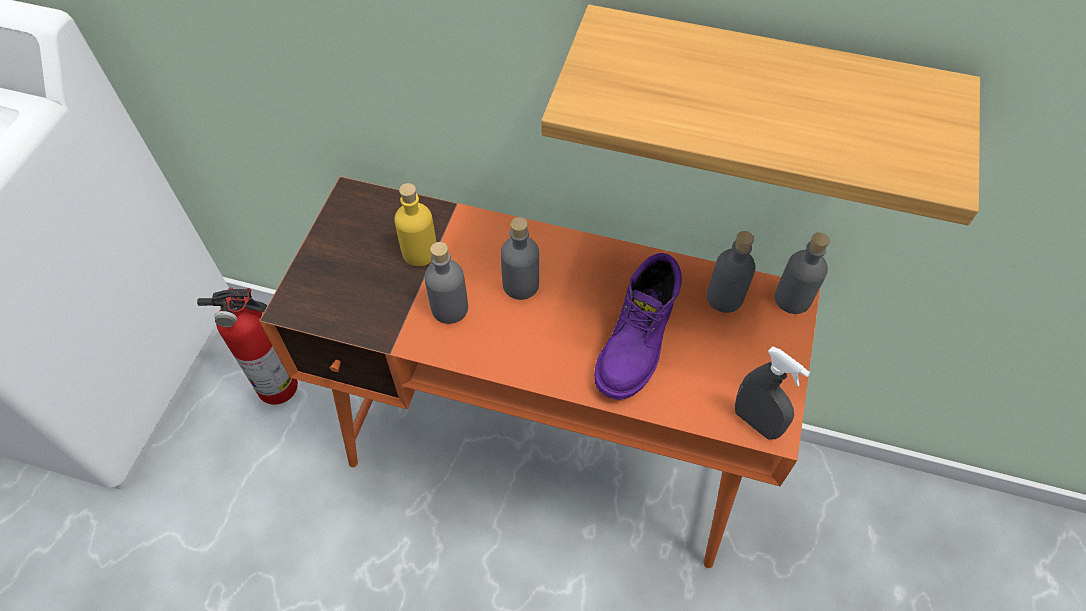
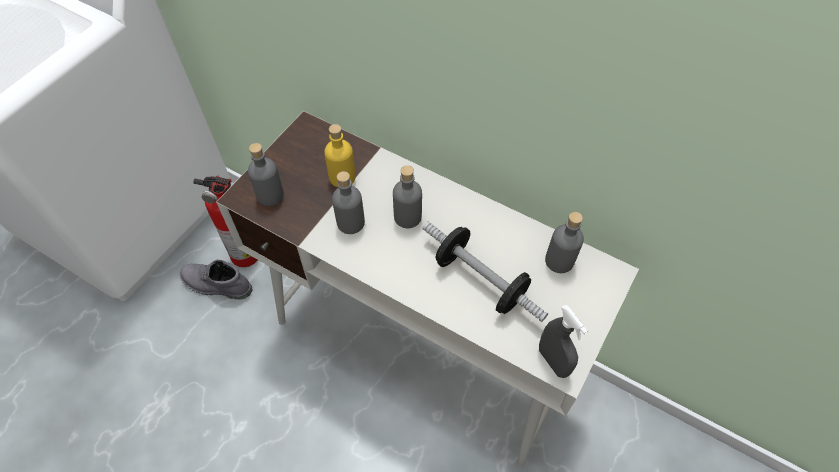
camera: 15 degrees right, 0 degrees up
orange desk [259,176,820,568] -> white desk [216,111,639,467]
shelf [541,5,980,225] -> none
purple boot [594,253,682,400] -> dumbbell [423,222,548,322]
grey bottle [775,232,830,314] -> grey bottle moved to [248,143,284,206]
none -> grey boot [179,260,252,300]

